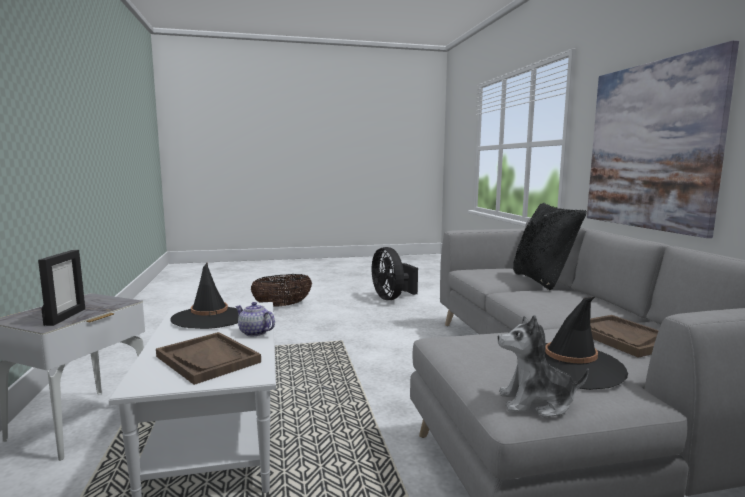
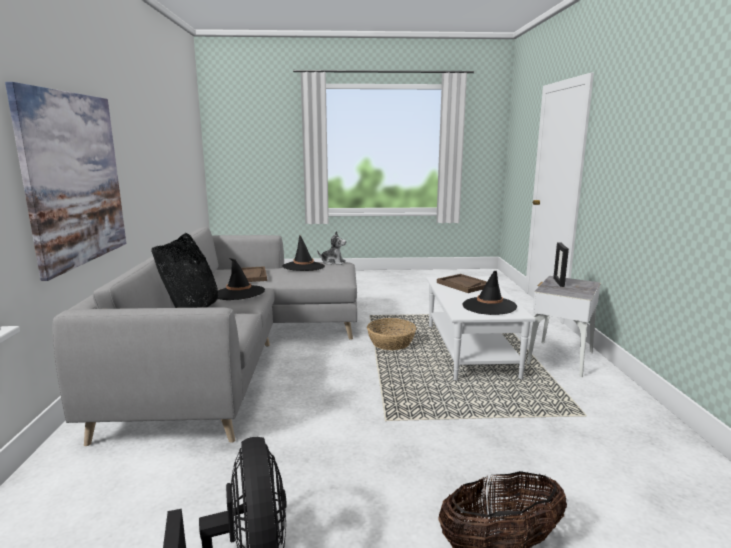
camera: 170 degrees left, 5 degrees up
teapot [235,302,275,336] -> none
none -> black hat [218,258,265,300]
none -> basket [367,318,416,350]

